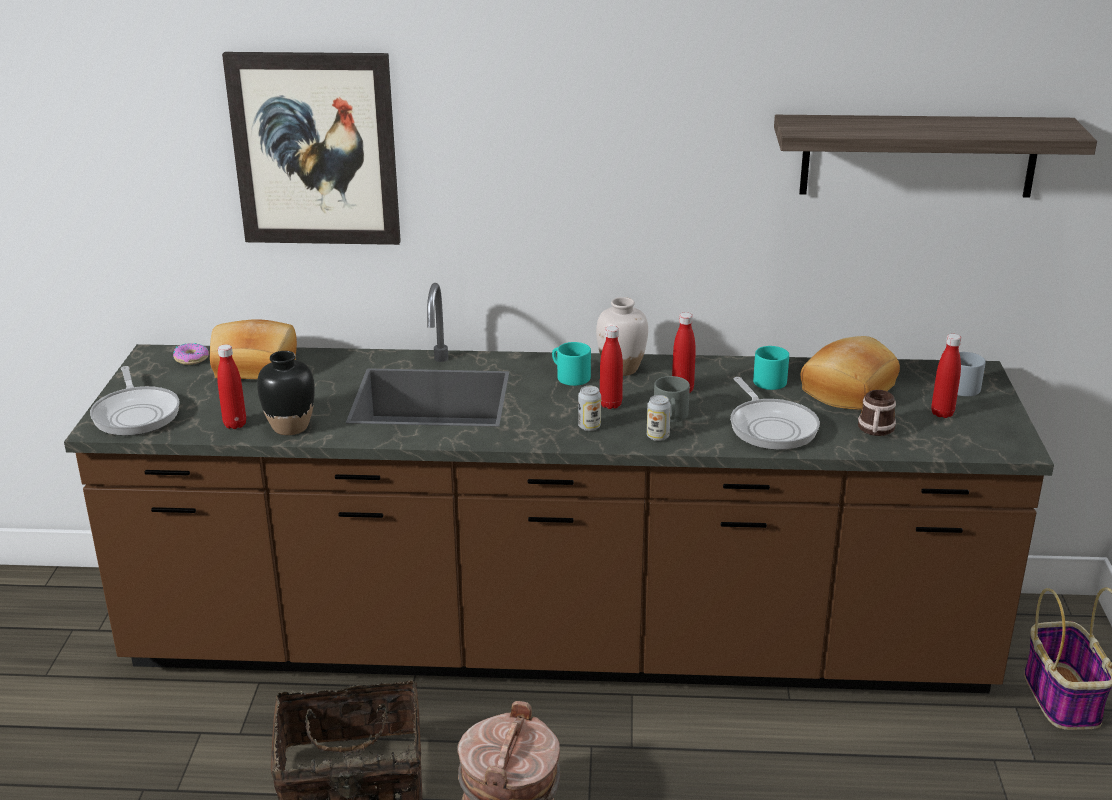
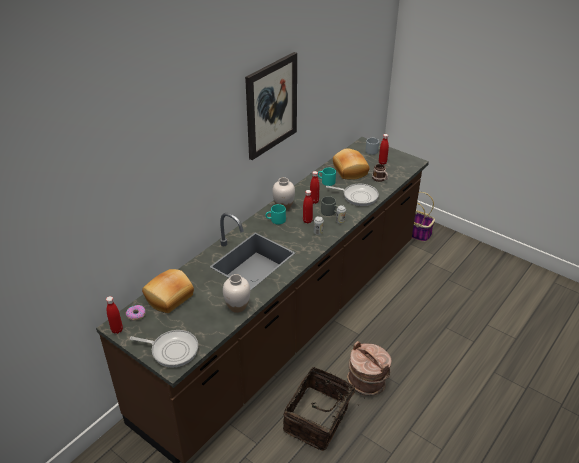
camera: 55 degrees left, 10 degrees up
red bottle [217,344,246,429] -> red bottle moved to [106,296,123,334]
picture [222,52,401,245] -> picture moved to [245,52,297,160]
black vase [257,351,315,435] -> white vase [223,274,250,313]
shelf [774,115,1097,197] -> none

